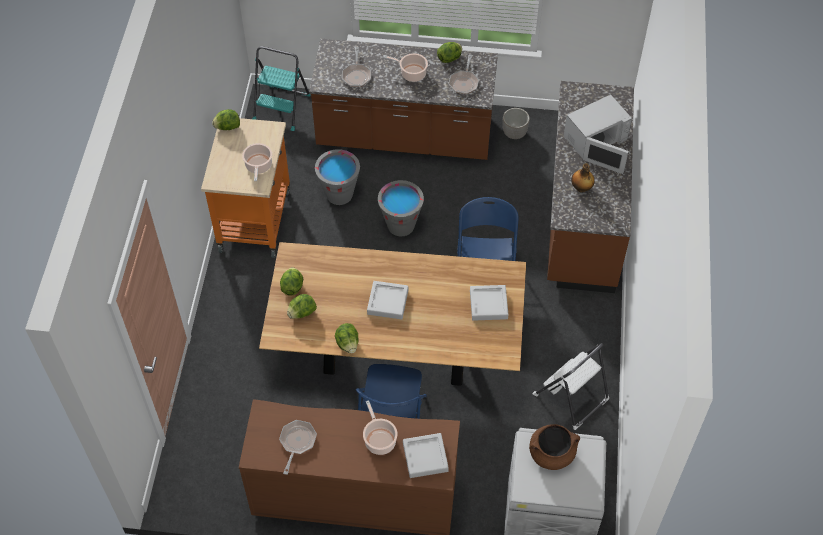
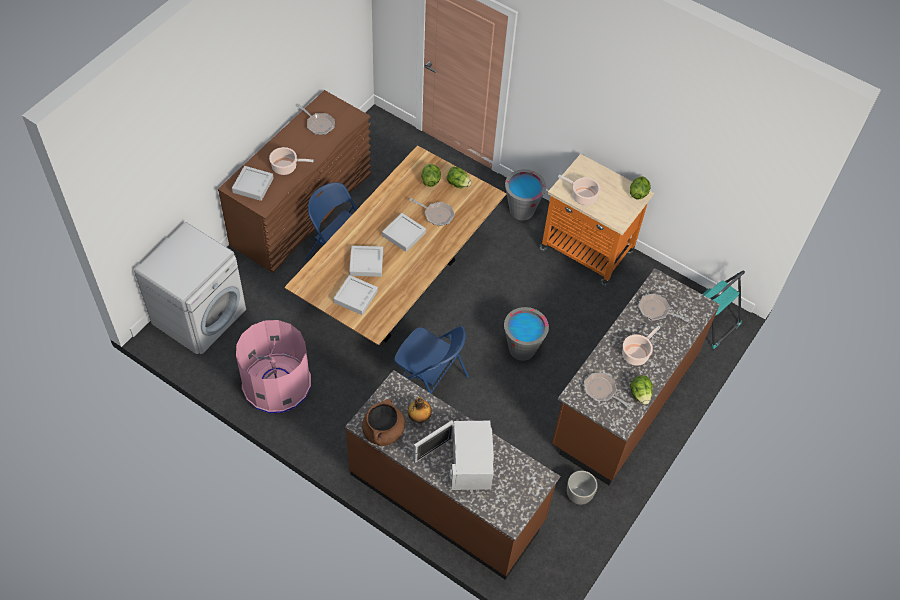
camera: 115 degrees right, 0 degrees up
grey bucket [315,149,360,205] -> grey bucket moved to [505,169,546,220]
lettuce [335,323,359,353] -> none
brown cooking pot [529,424,580,470] -> brown cooking pot moved to [362,399,405,446]
white step ladder [533,343,609,430] -> pink trash can [236,320,311,413]
none -> grey tray [349,246,383,277]
none -> frying pan [409,198,455,226]

